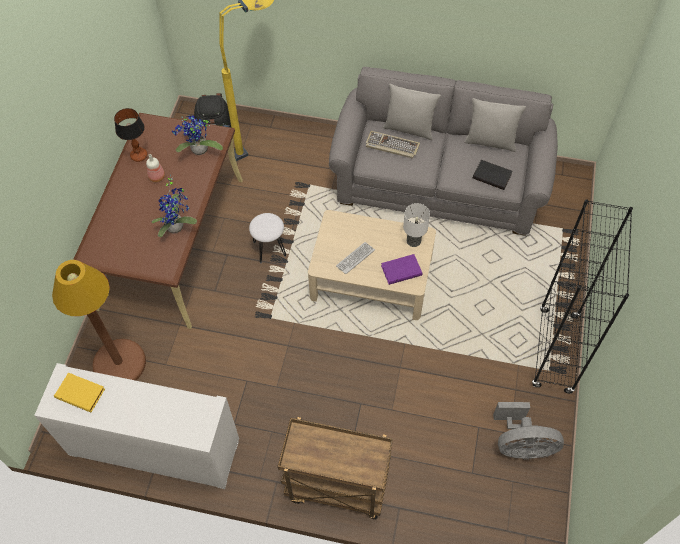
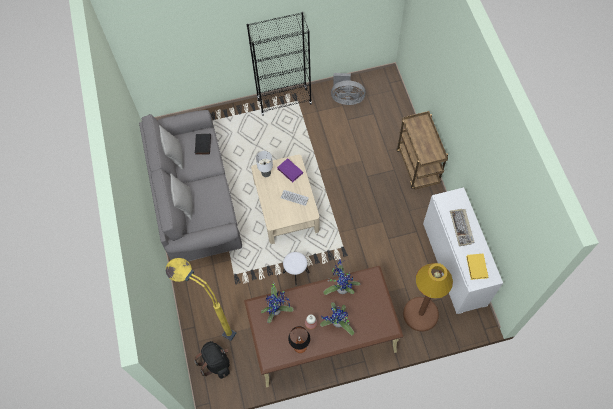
camera: 115 degrees left, 5 degrees up
keyboard [366,131,420,159] -> keyboard moved to [450,209,475,246]
grey fan [493,402,564,460] -> grey fan turned 120 degrees clockwise [331,73,366,105]
none -> potted plant [320,302,354,335]

